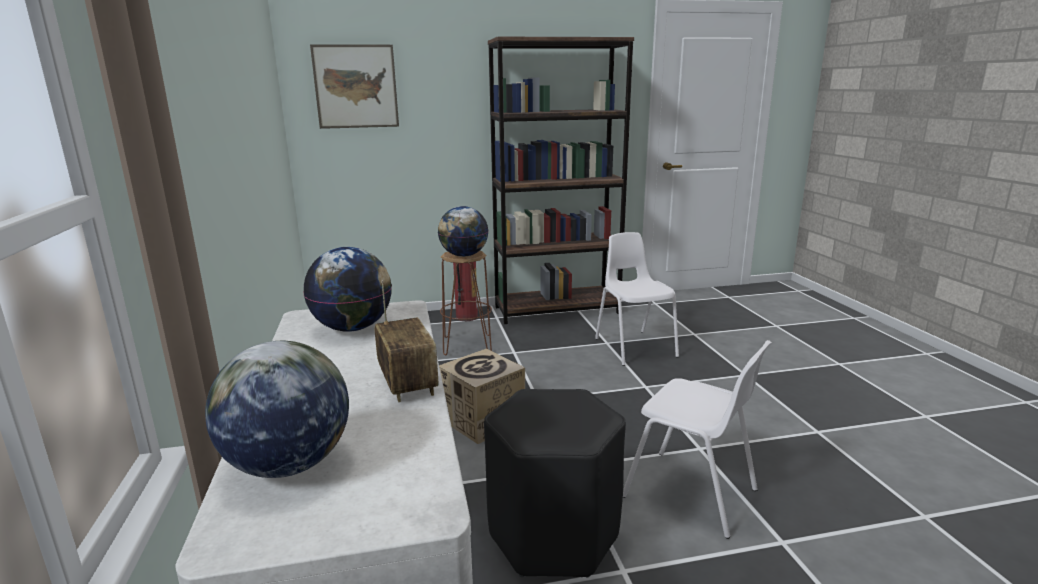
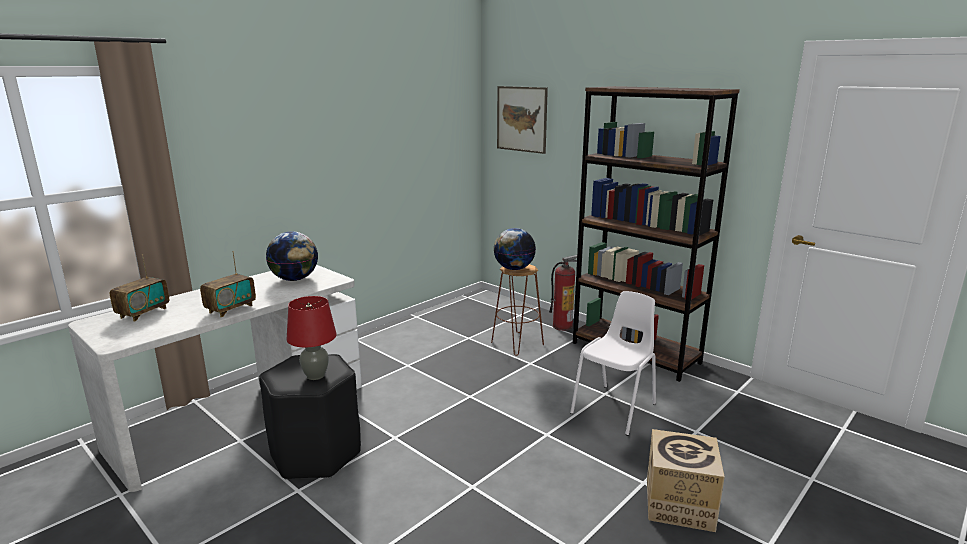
camera: 55 degrees right, 0 degrees up
globe [205,341,349,478] -> radio [110,254,169,322]
cardboard box [439,349,525,444] -> cardboard box moved to [647,429,725,532]
white chair [623,340,772,539] -> none
none -> red table lamp [287,296,337,380]

